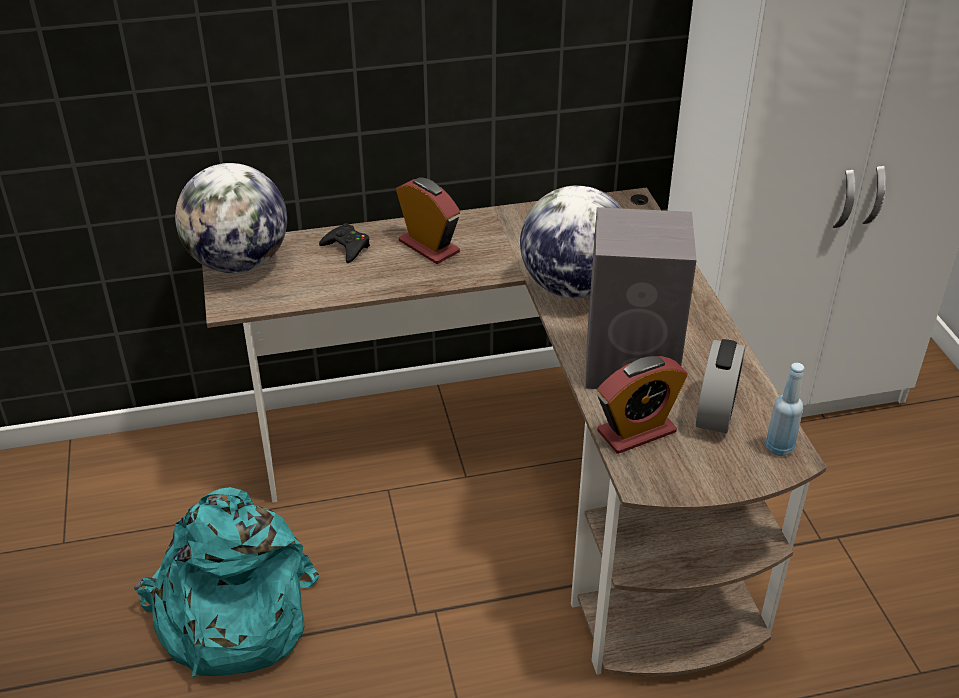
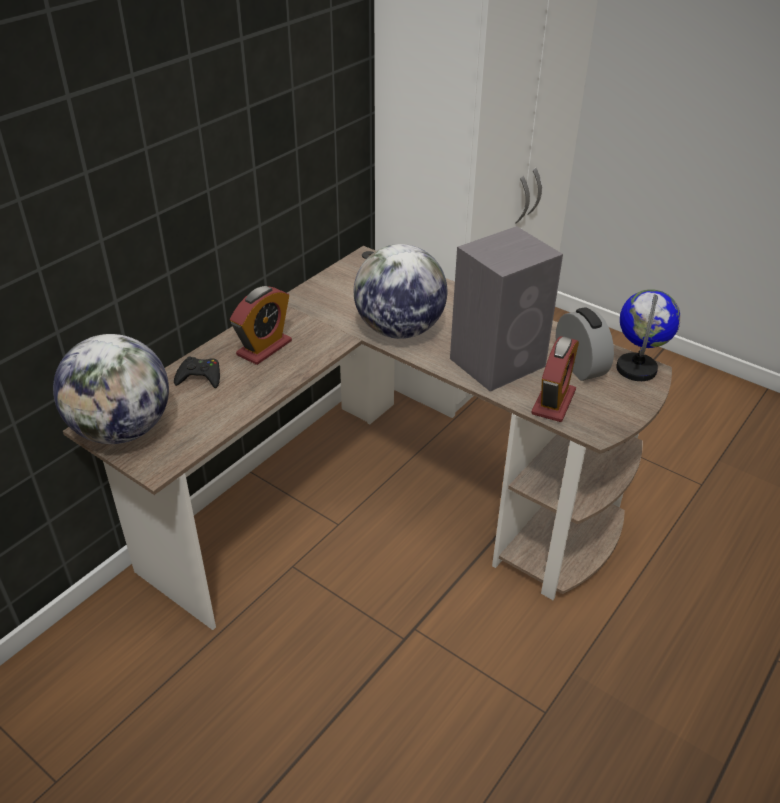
camera: 40 degrees left, 0 degrees up
turquoise backpack [134,487,319,677] -> none
alarm clock [396,177,460,264] -> alarm clock turned 120 degrees clockwise [230,286,292,365]
blue bottle [765,363,804,456] -> globe [617,289,681,381]

